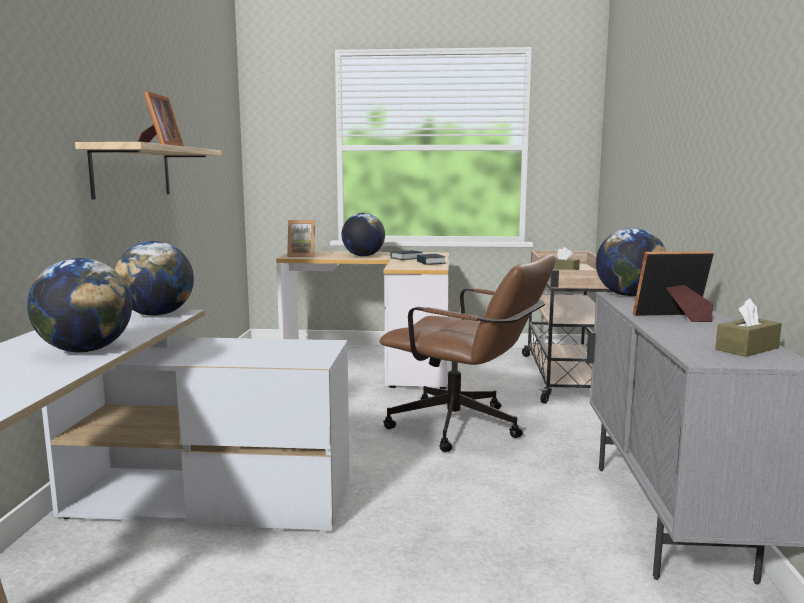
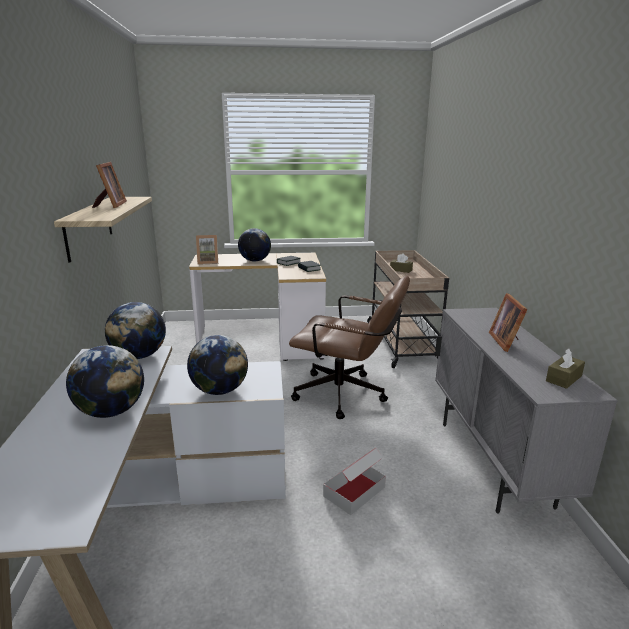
camera: 10 degrees left, 10 degrees up
globe [596,228,667,297] -> globe moved to [187,335,248,395]
picture frame [633,251,714,322] -> picture frame turned 75 degrees counterclockwise [489,293,528,352]
none -> cardboard box [323,448,386,515]

